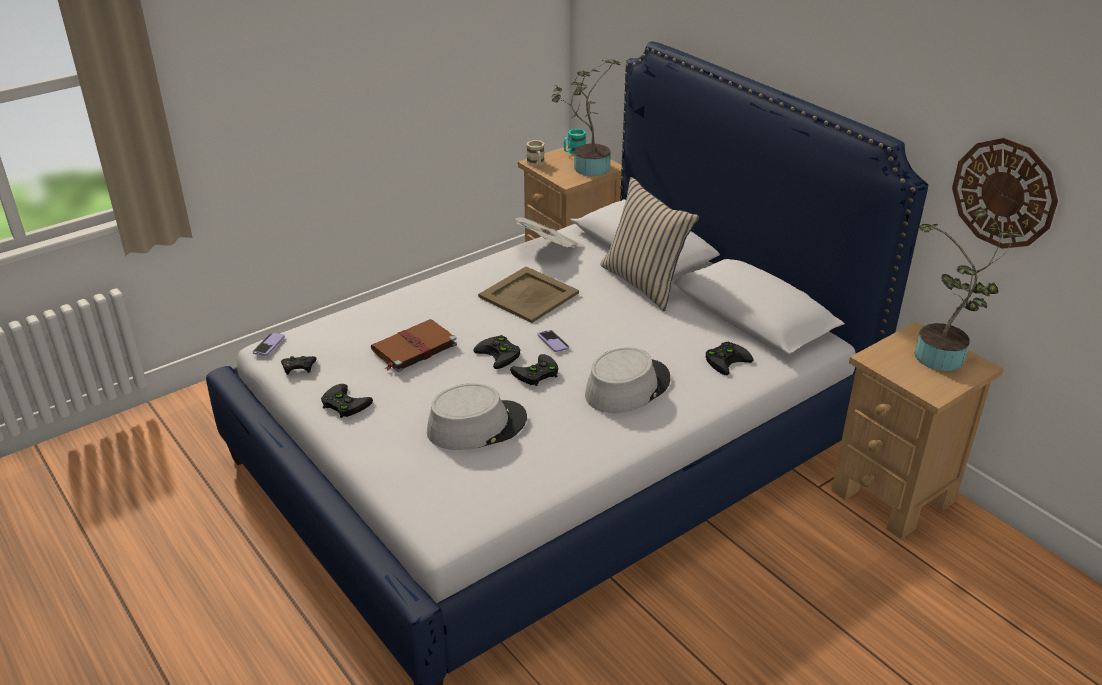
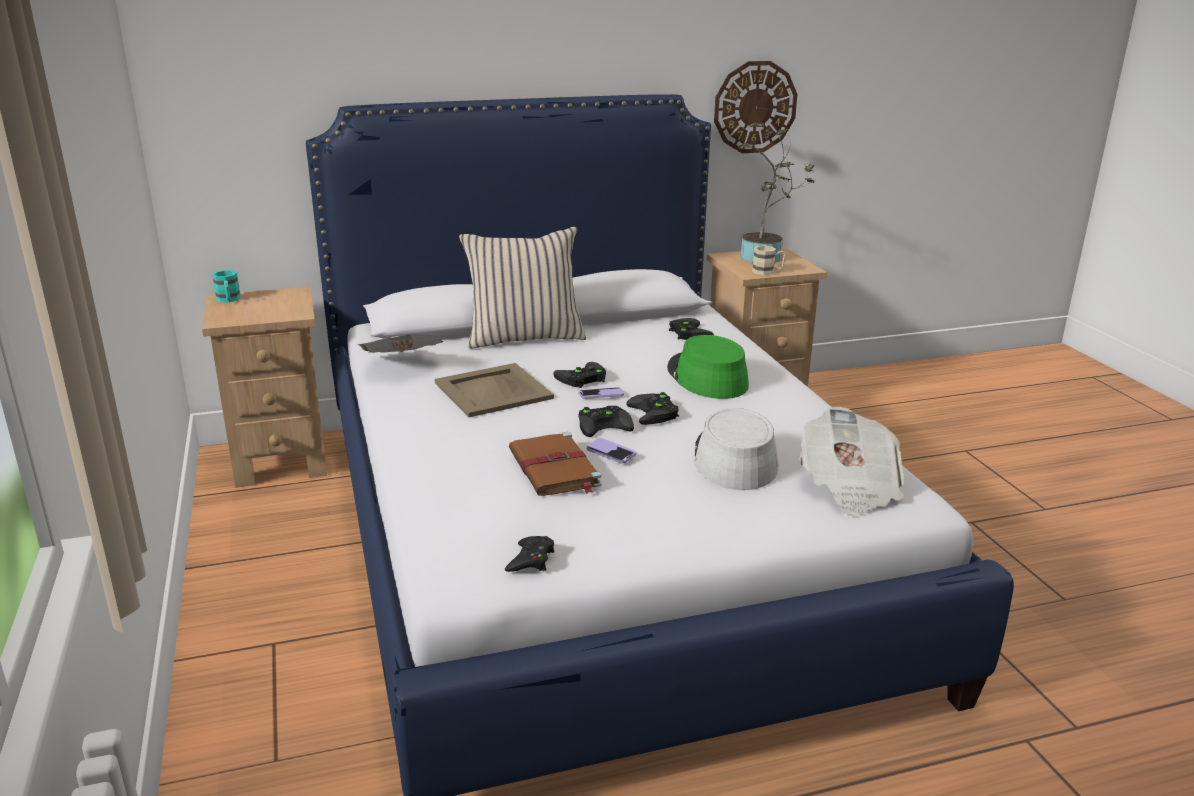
camera: 70 degrees left, 10 degrees down
phone [252,333,285,356] -> phone moved to [586,438,636,464]
black game controller [321,384,373,418] -> black game controller moved to [554,362,606,388]
beige mug [527,140,545,167] -> beige mug moved to [752,245,786,275]
potted plant [551,59,622,176] -> none
grey hat [585,347,670,413] -> green hat [667,335,749,399]
none -> newspaper [799,407,904,516]

